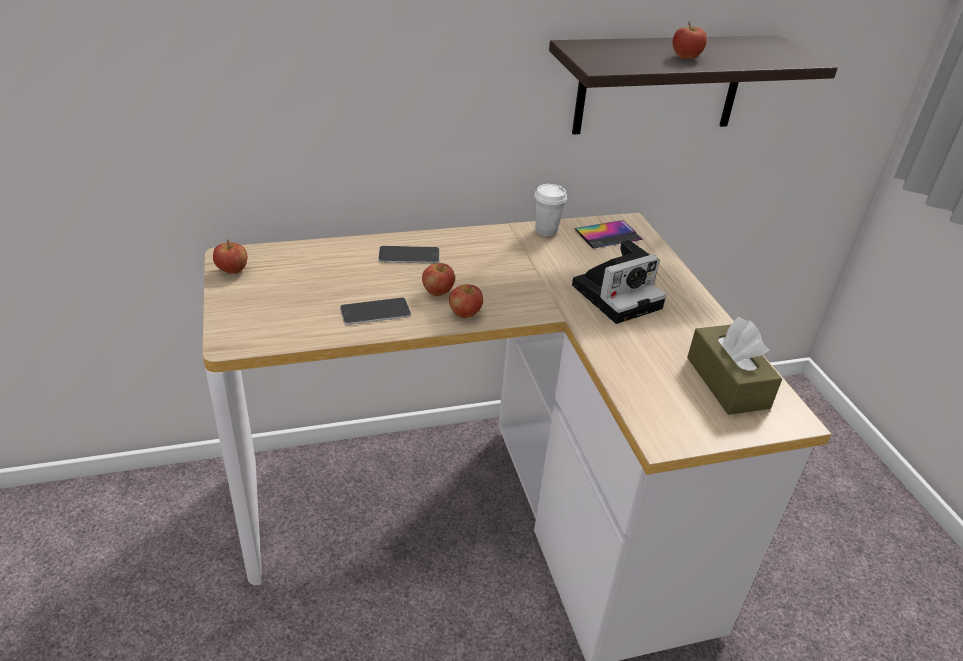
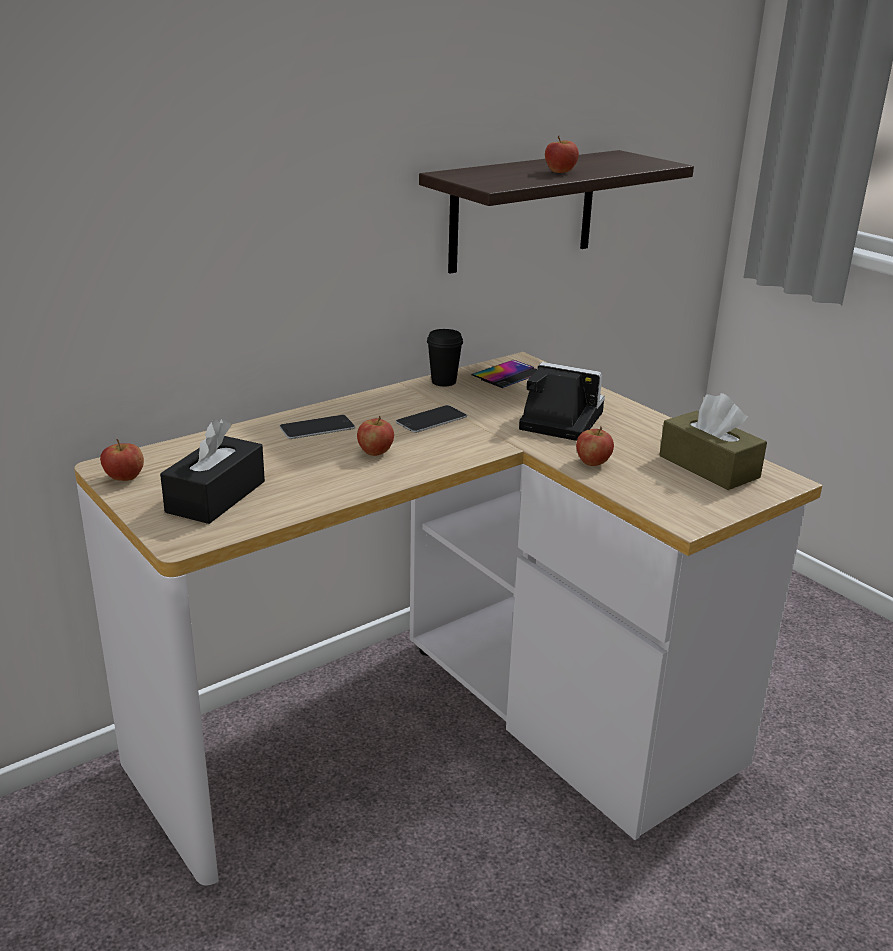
camera: 20 degrees left, 10 degrees down
phone [340,298,411,325] -> phone moved to [395,405,467,433]
apple [449,284,483,318] -> apple moved to [576,426,614,466]
white cup [534,184,567,236] -> black cup [427,329,463,386]
camera [572,240,666,324] -> camera turned 105 degrees counterclockwise [519,362,605,441]
none -> black tissue box [160,419,265,524]

